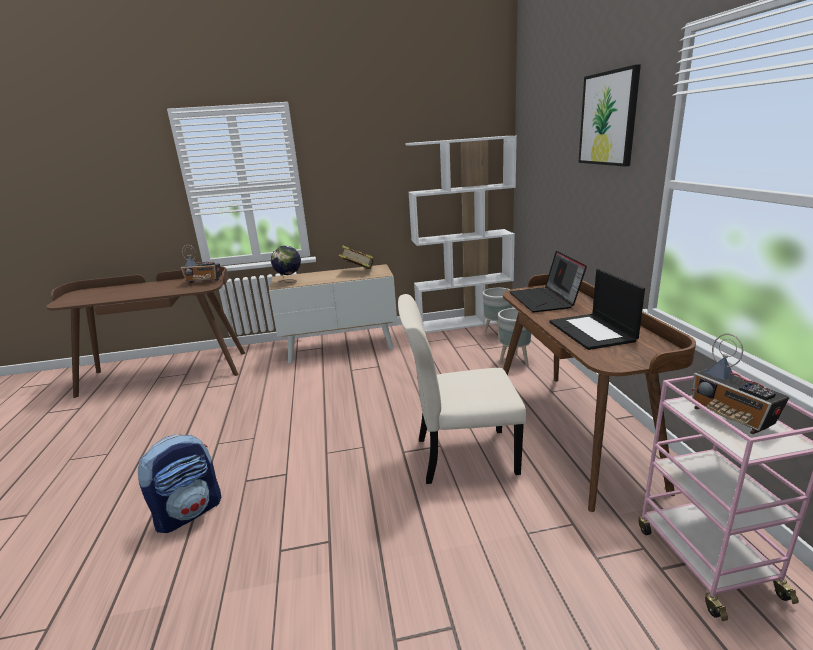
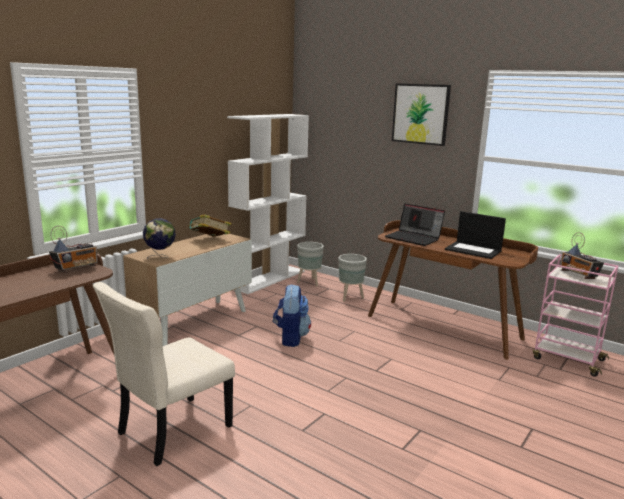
camera: 45 degrees left, 5 degrees down
backpack [138,434,221,533] -> backpack moved to [273,284,311,347]
beige chair [398,294,526,484] -> beige chair moved to [93,282,235,466]
radio [691,334,790,434] -> radio turned 45 degrees clockwise [560,232,604,279]

